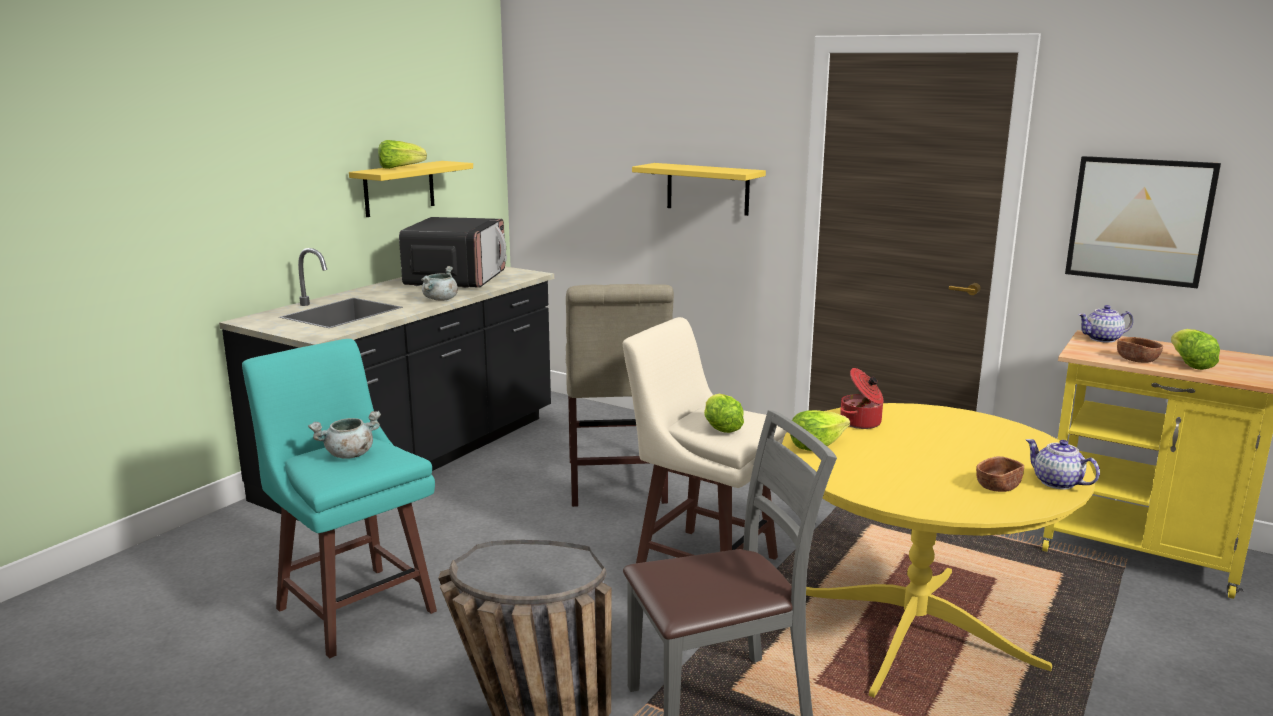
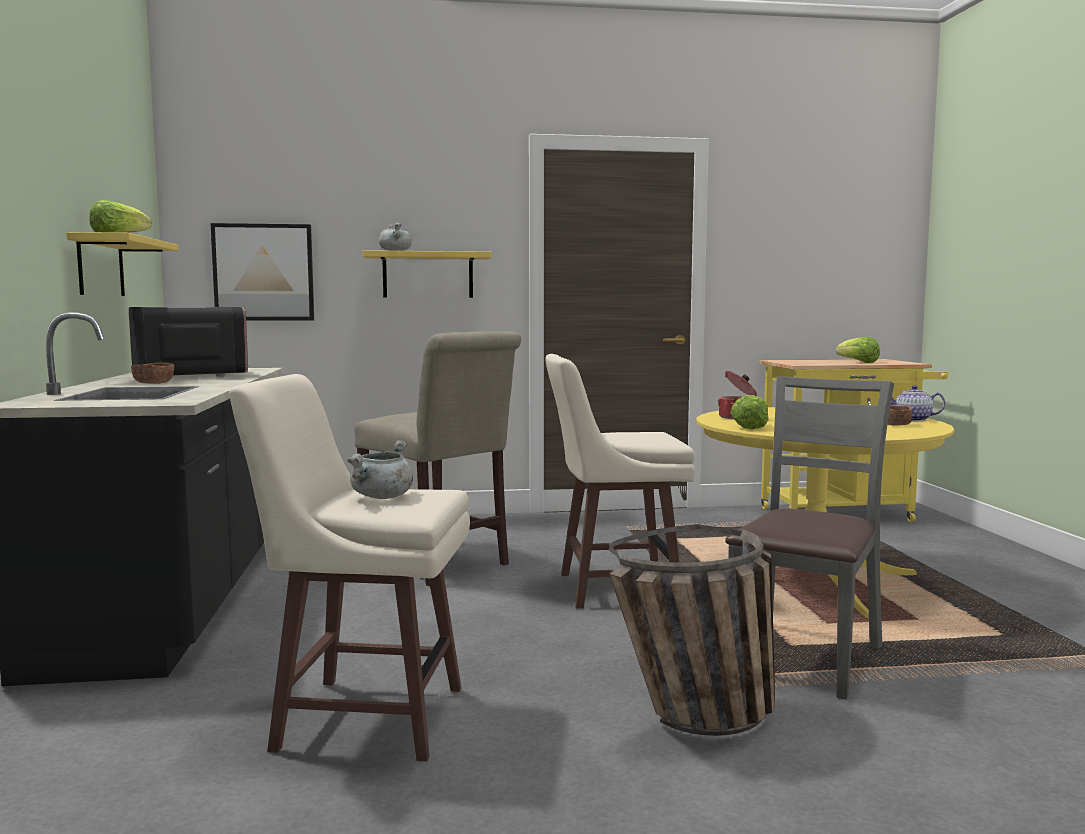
camera: 40 degrees left, 10 degrees down
turquoise stool [242,339,437,659] -> beige stool [229,374,470,762]
grey cooking pot [421,266,458,301] -> grey cooking pot moved to [379,222,412,251]
lettuce [704,394,744,433] -> none
picture [1065,156,1221,289] -> picture moved to [211,223,314,321]
teapot [1078,305,1133,343] -> none
brown bowl [1117,337,1163,363] -> brown bowl moved to [131,363,174,384]

